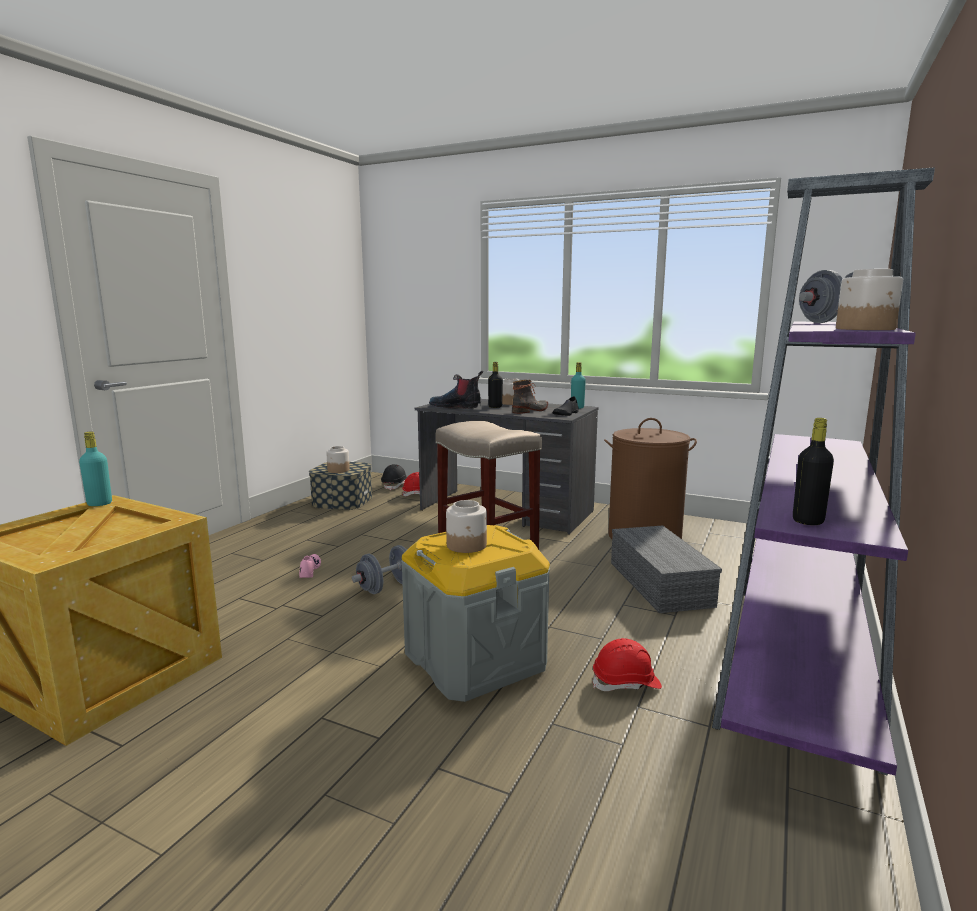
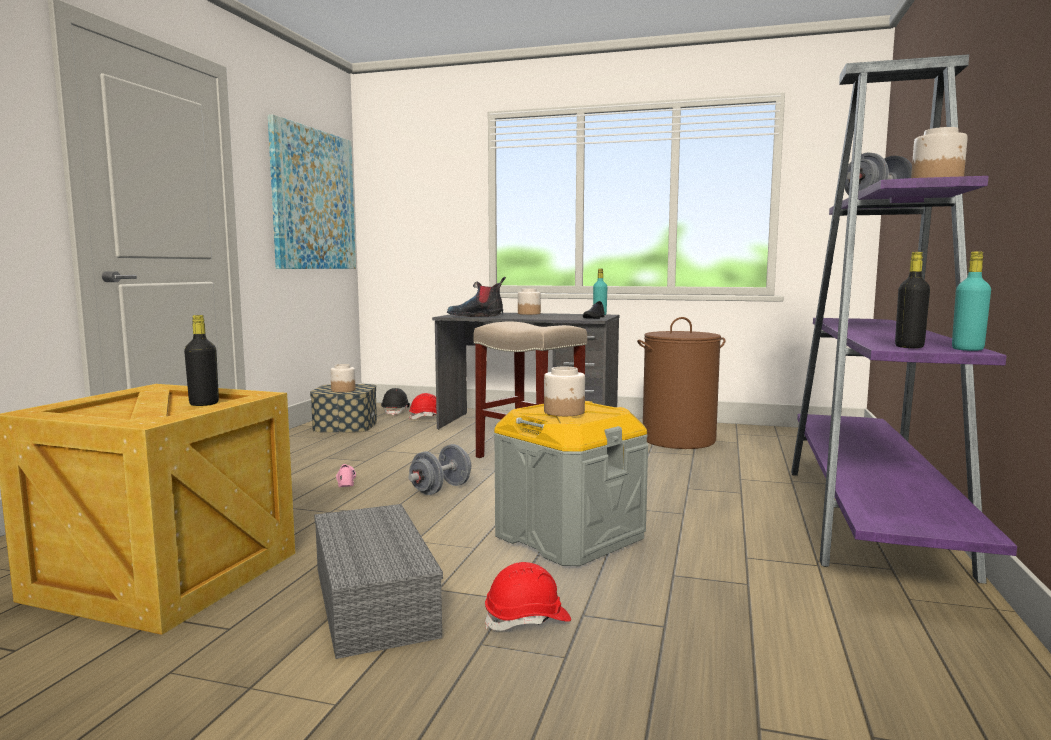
camera: 10 degrees left, 5 degrees down
turquoise bottle [79,432,112,506] -> turquoise bottle moved to [952,251,991,351]
black bottle [488,362,503,408] -> black bottle moved to [184,315,219,406]
boot [512,380,548,414] -> none
red hard hat [593,638,662,691] -> red hard hat moved to [485,562,571,631]
grey storage box [611,526,722,613] -> grey storage box moved to [314,504,443,659]
none -> picture [268,114,356,269]

